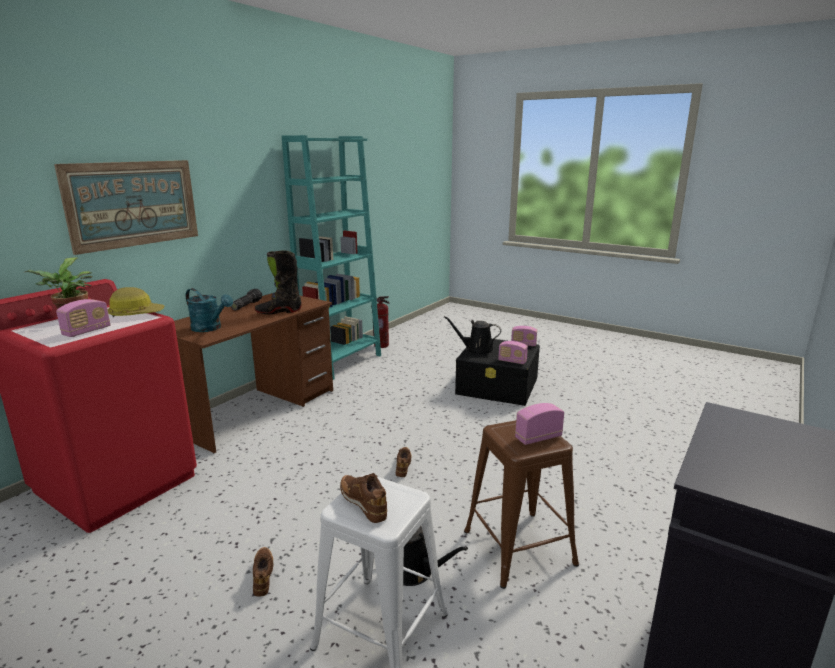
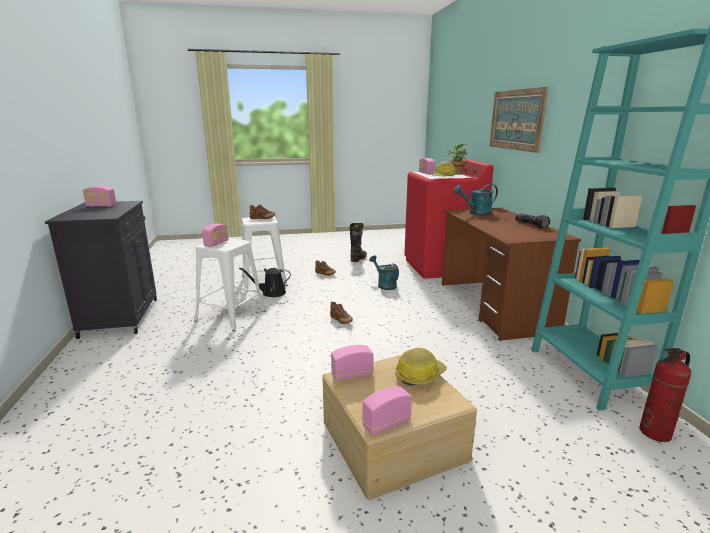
camera: 135 degrees right, 0 degrees up
black boot [254,250,302,314] -> black boot moved to [350,223,367,262]
black watering can [444,316,501,355] -> hard hat [395,348,447,386]
black storage box [455,339,540,406] -> beige storage box [322,355,477,500]
brown stool [464,420,579,589] -> white stool [194,238,266,331]
none -> radio [83,186,117,207]
none -> turquoise watering can [369,255,399,290]

